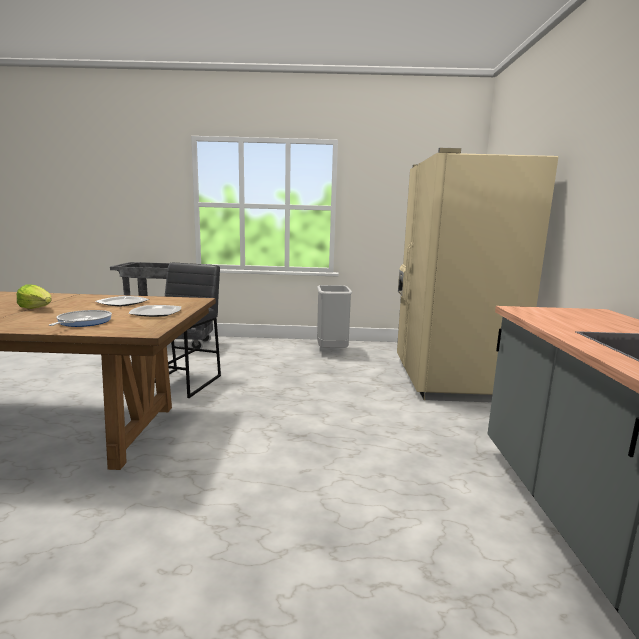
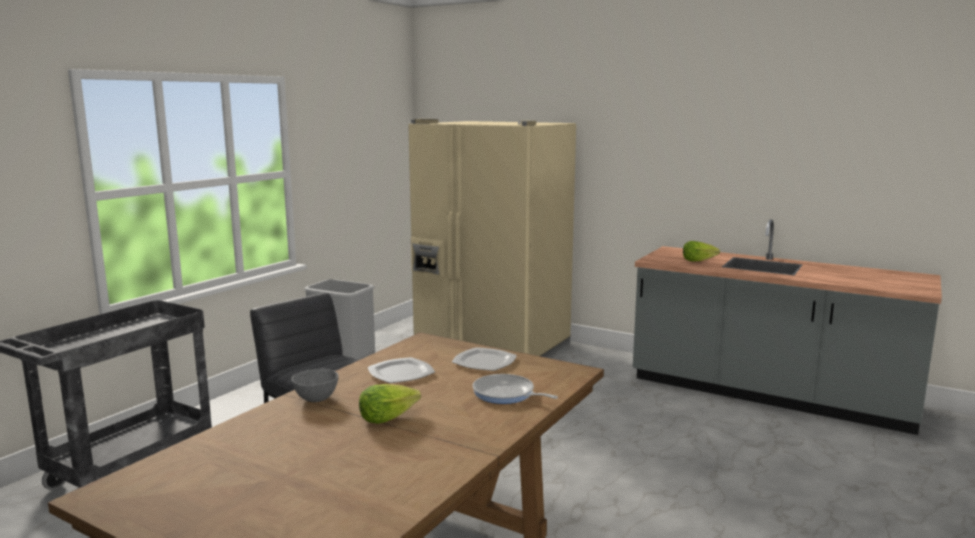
camera: 60 degrees left, 0 degrees up
none -> grey bowl [291,369,339,402]
none -> lettuce [683,241,720,261]

